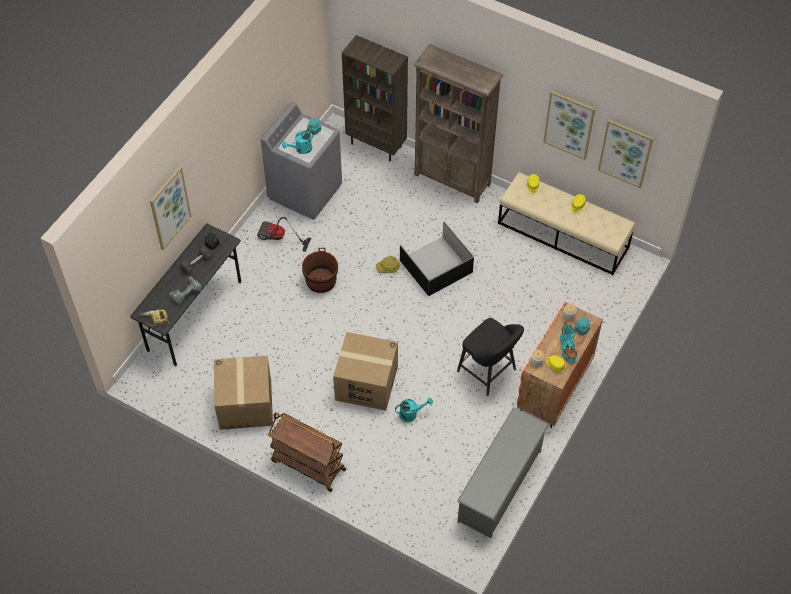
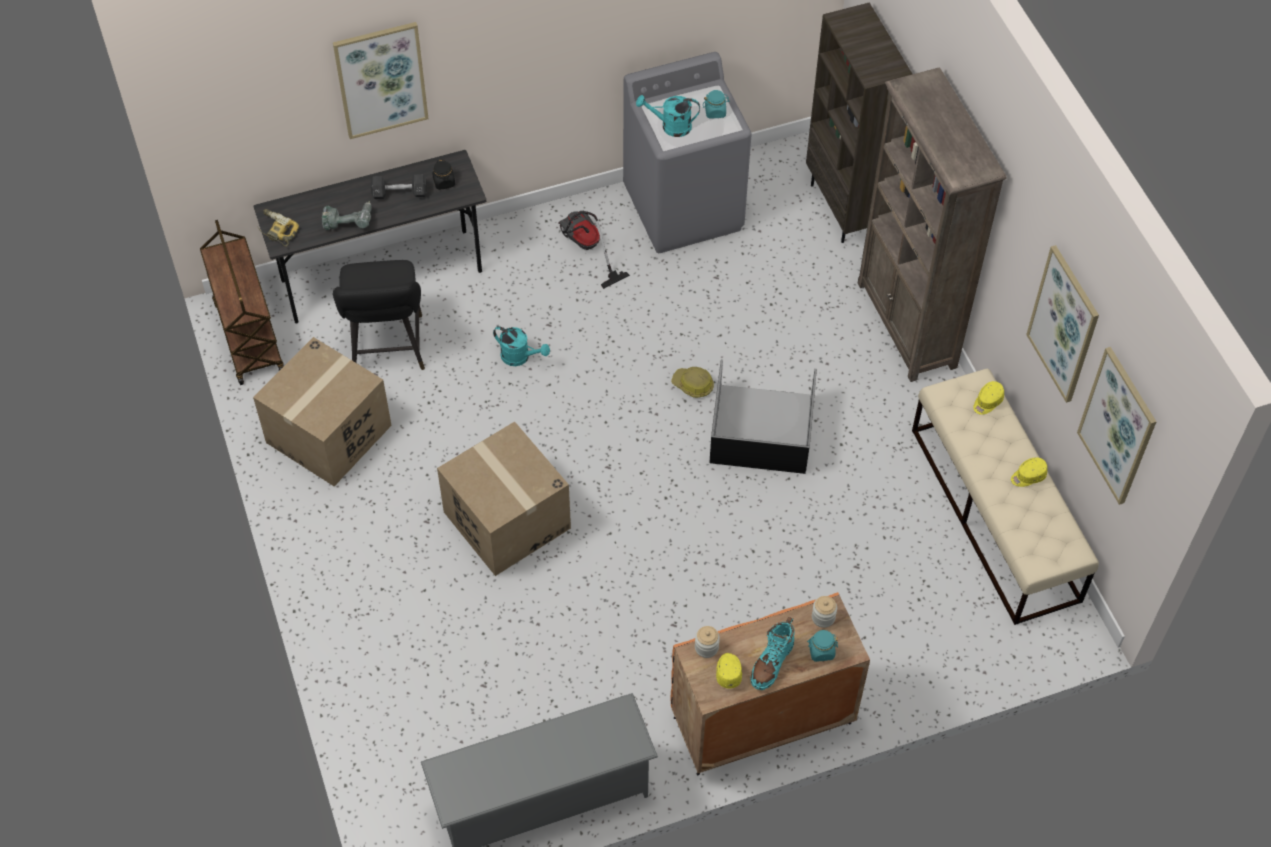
camera: 40 degrees right, 0 degrees up
brown cart [268,413,346,492] -> brown cart moved to [200,220,284,385]
brown bucket [302,248,338,293] -> none
turquoise watering can [395,397,433,422] -> turquoise watering can moved to [493,326,550,366]
black stool [457,318,524,396] -> black stool moved to [333,260,425,370]

